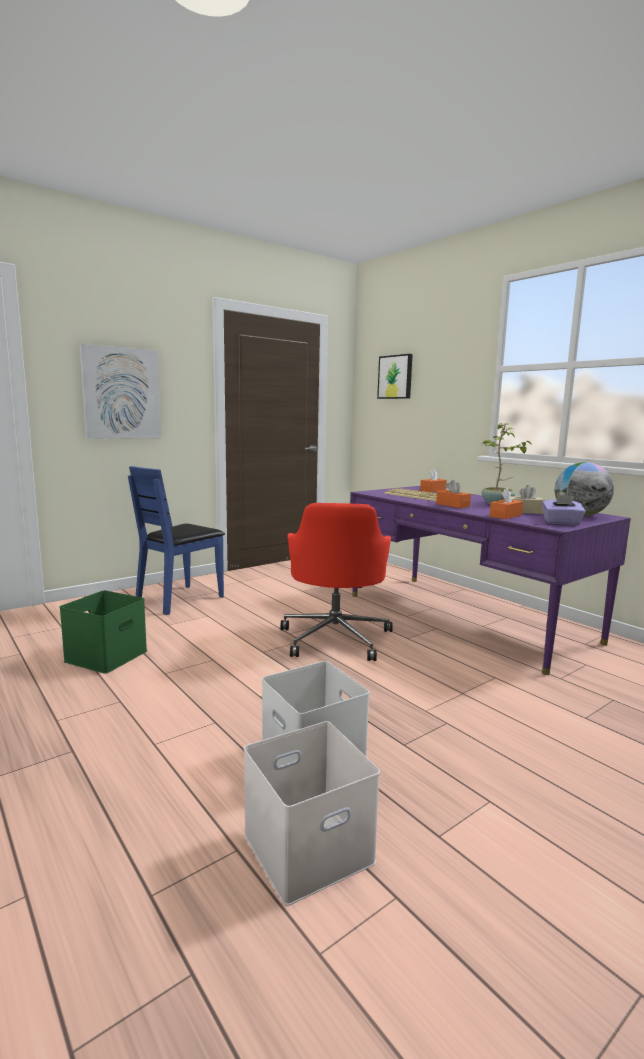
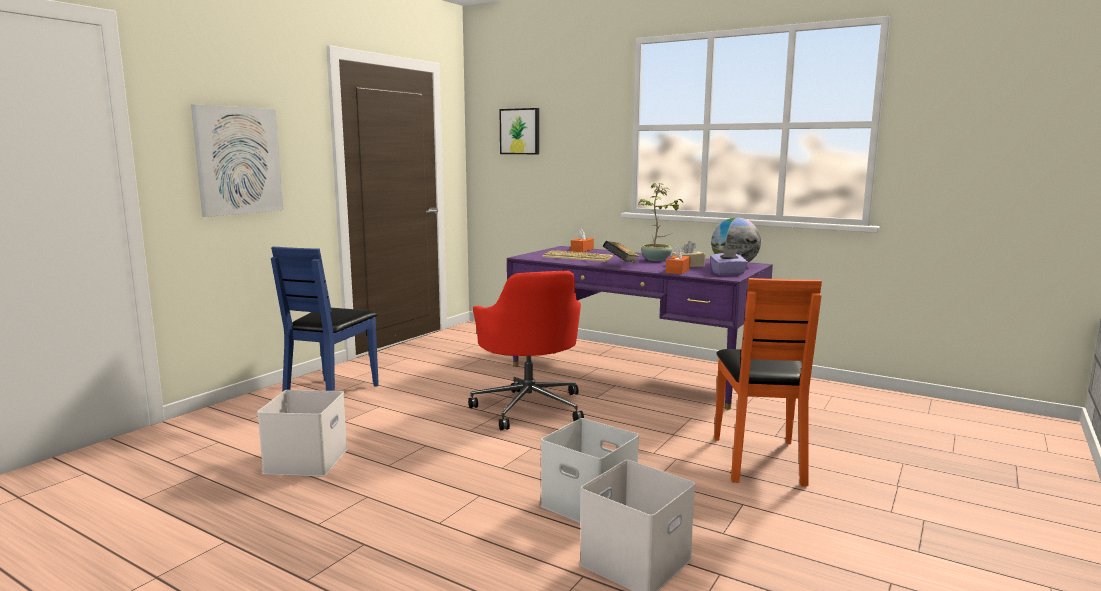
camera: 20 degrees left, 0 degrees up
green storage box [59,590,147,674] -> white storage box [257,390,347,477]
orange tissue box [436,480,471,508] -> book [603,241,639,263]
none -> orange chair [714,278,822,487]

